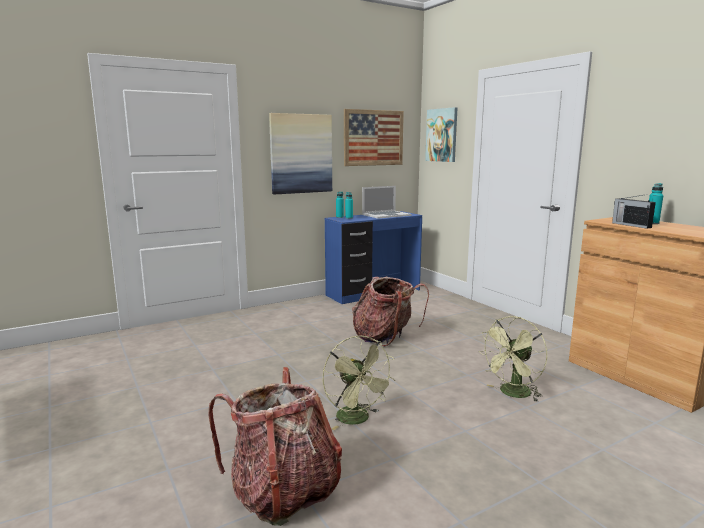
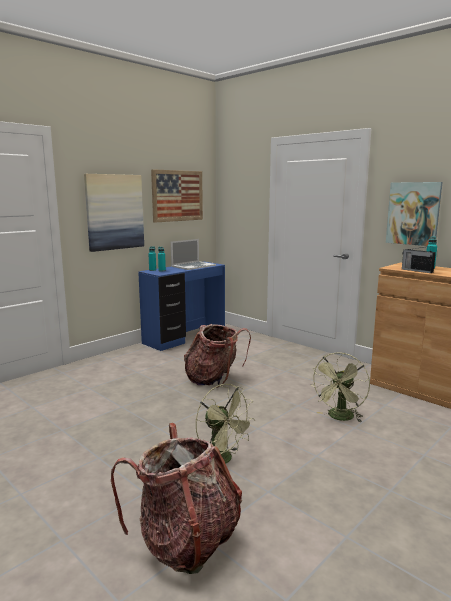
camera: 15 degrees left, 0 degrees up
picture [425,107,457,162] -> picture moved to [386,182,443,246]

